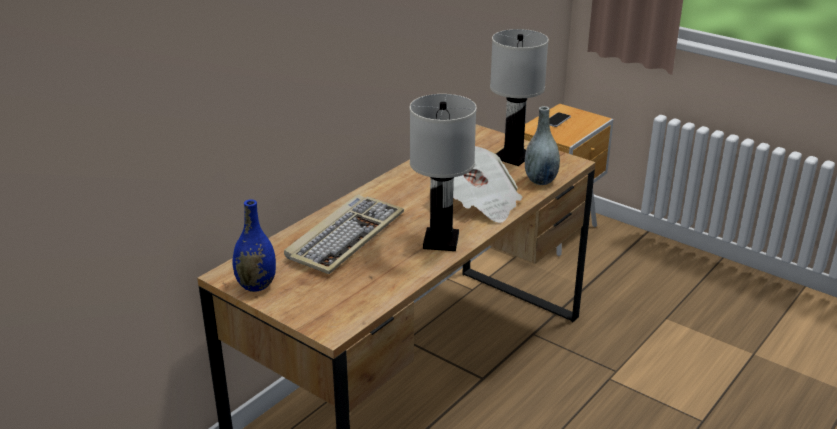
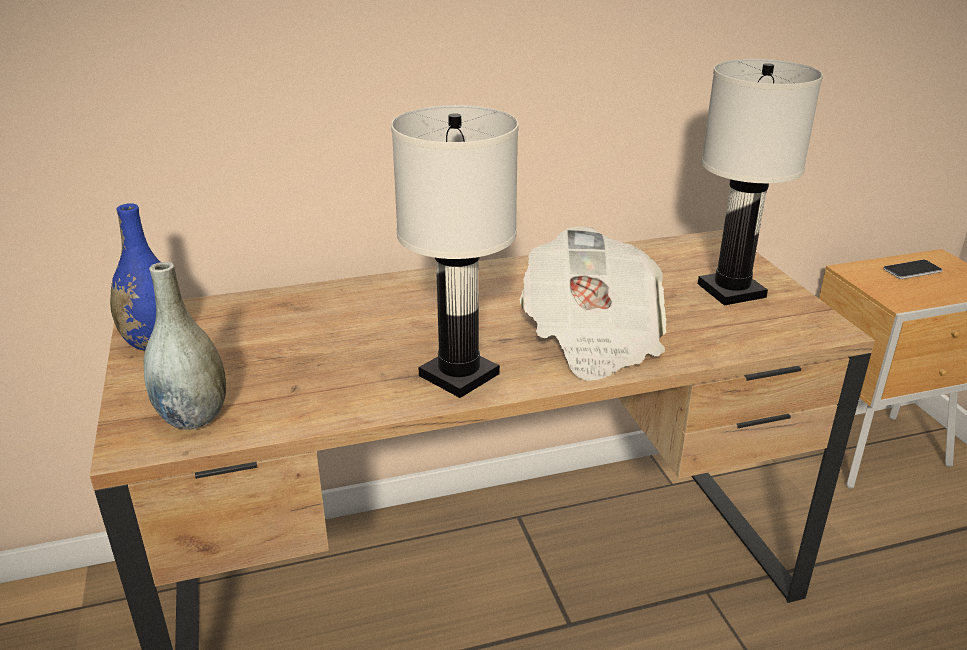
camera: 35 degrees right, 0 degrees up
keyboard [284,195,404,274] -> none
grey vase [525,106,560,185] -> grey vase moved to [144,262,226,430]

